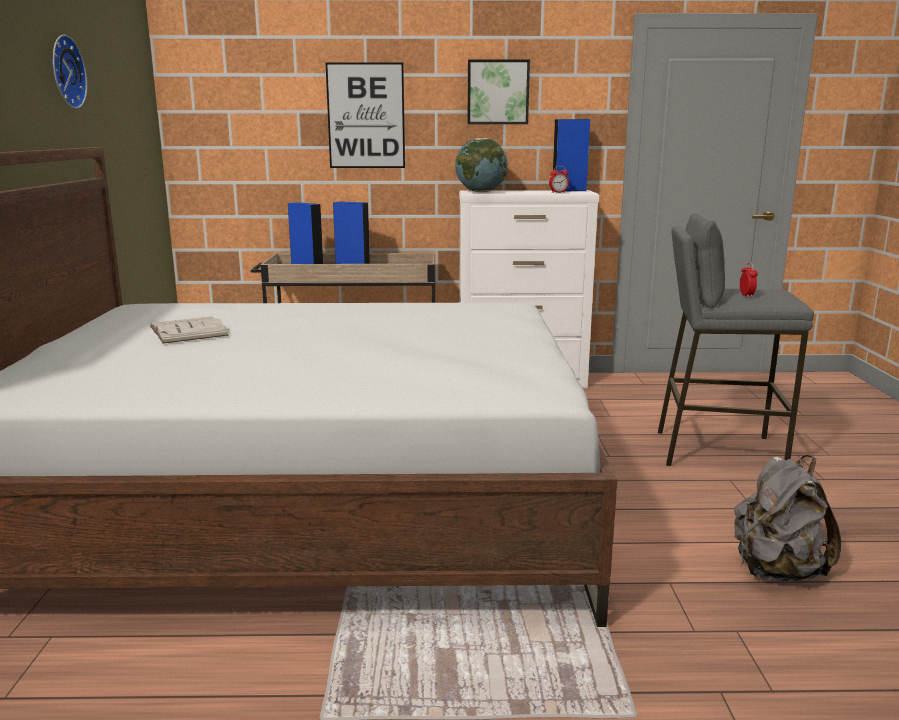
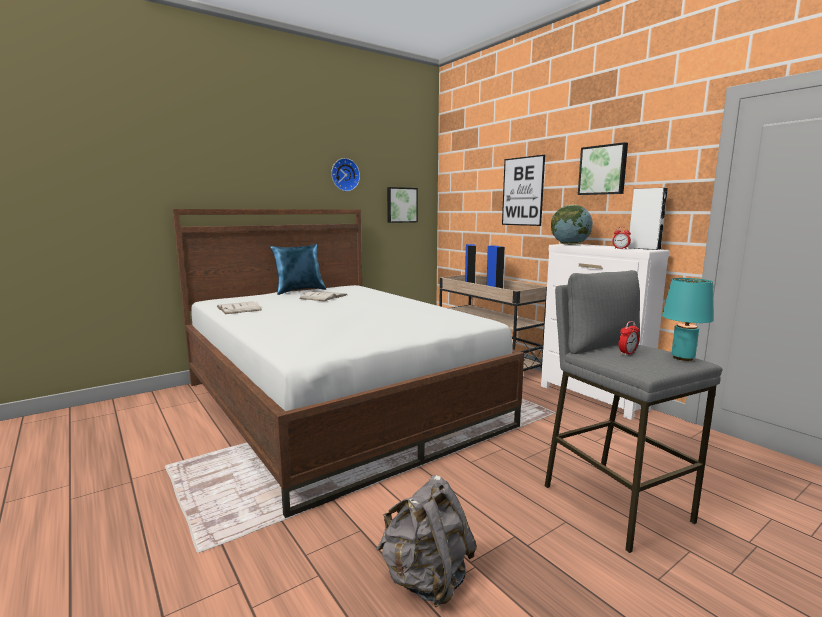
camera: 55 degrees right, 5 degrees down
blue speaker [551,119,590,191] -> white speaker [628,188,667,250]
none -> white book [217,302,262,314]
none -> blue pillow [270,244,326,295]
none -> picture [387,187,418,223]
none -> turquoise table lamp [662,278,714,361]

